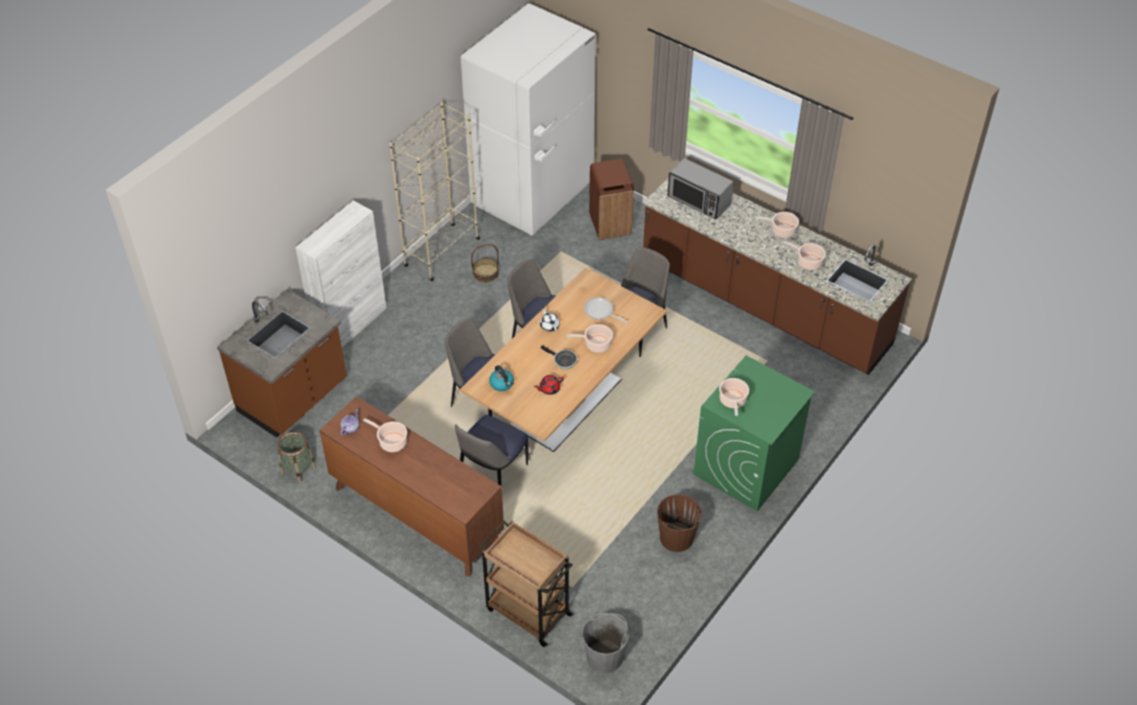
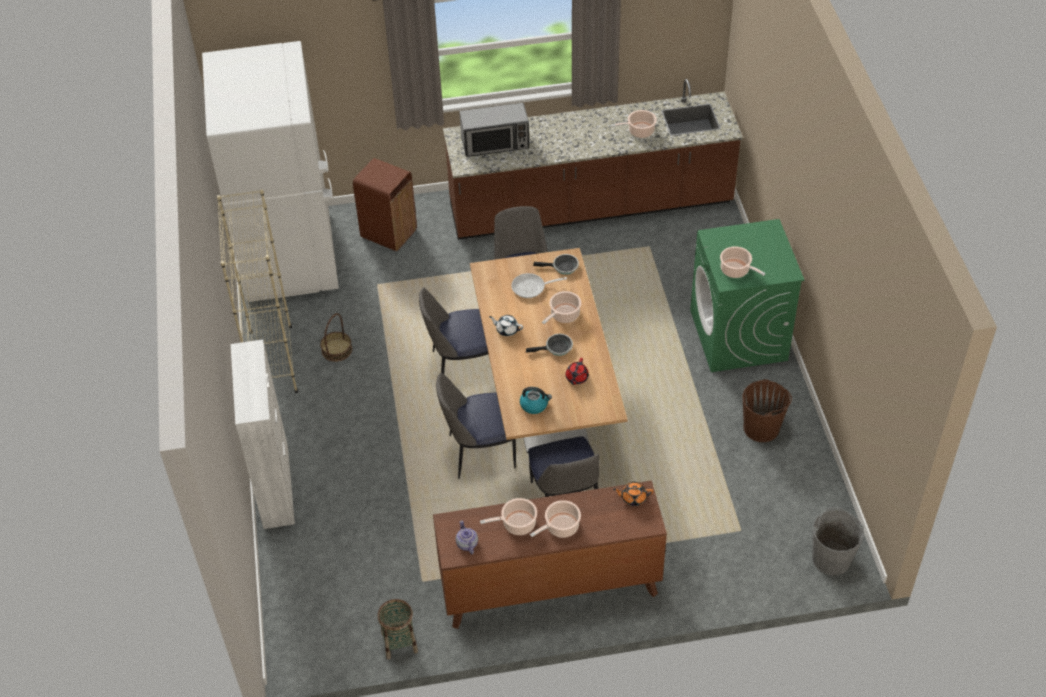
camera: 45 degrees left, 0 degrees up
brown counter [217,289,347,437] -> none
brown cart [479,520,574,647] -> none
cooking pot [755,212,799,238] -> cooking pot moved to [530,500,581,538]
none -> frying pan [533,254,579,275]
none -> orange teapot [613,482,653,506]

